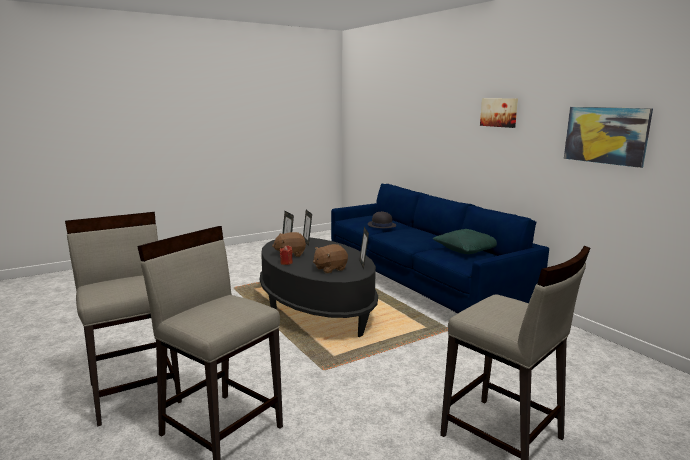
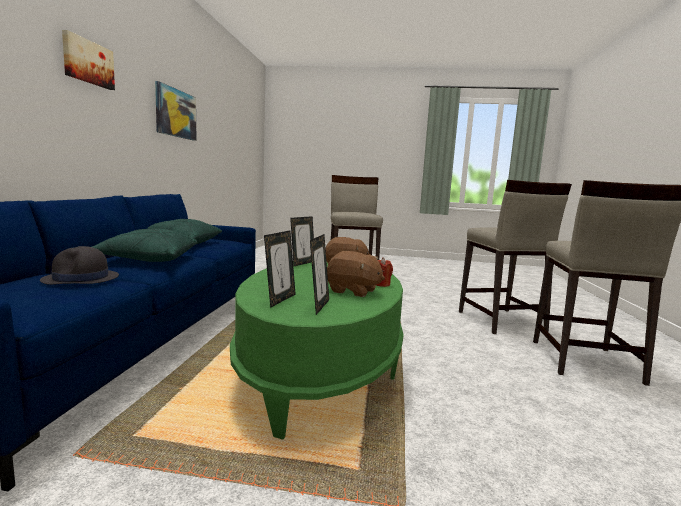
camera: 140 degrees left, 5 degrees down
black coffee table [260,238,378,337] -> green coffee table [230,261,404,440]
none -> green pillow [92,228,198,262]

